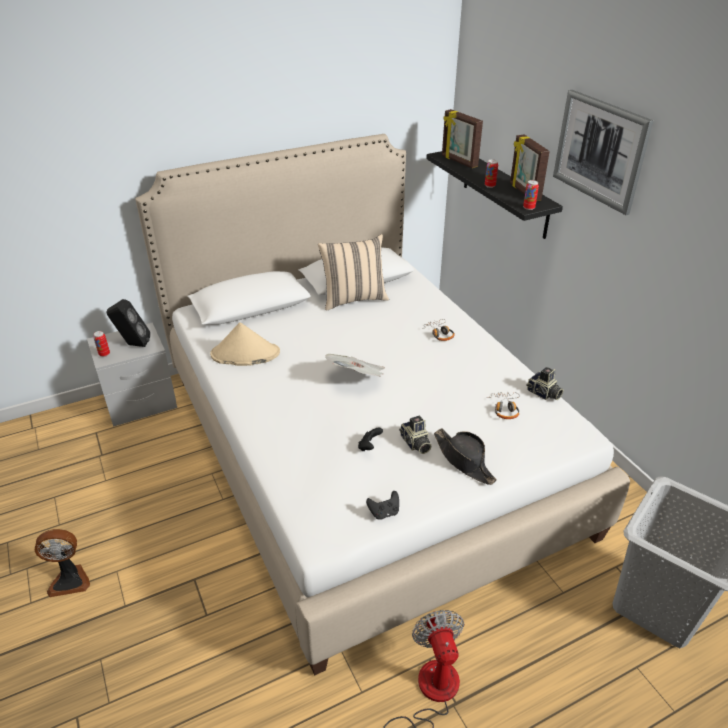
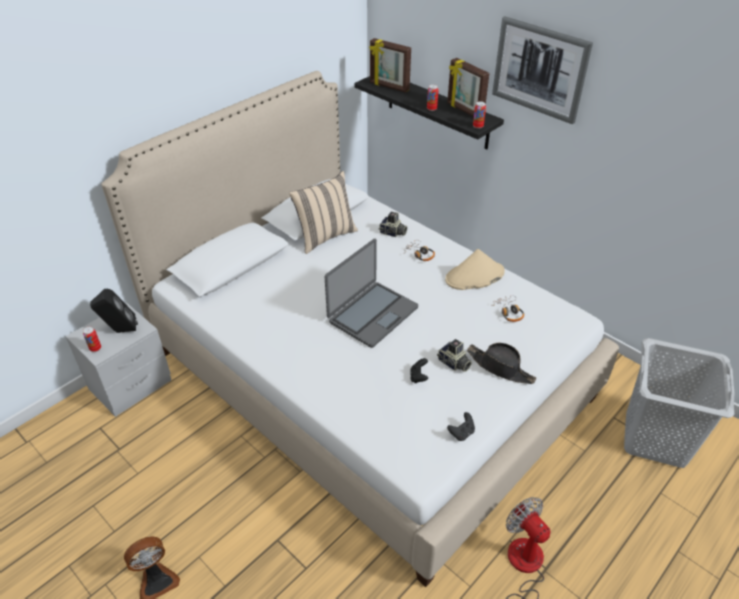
camera: 20 degrees left, 5 degrees up
beige hat [210,322,280,366] -> beige hat moved to [445,249,505,290]
newspaper [325,354,385,377] -> laptop [325,239,418,348]
camera [526,367,563,400] -> camera moved to [379,212,407,237]

